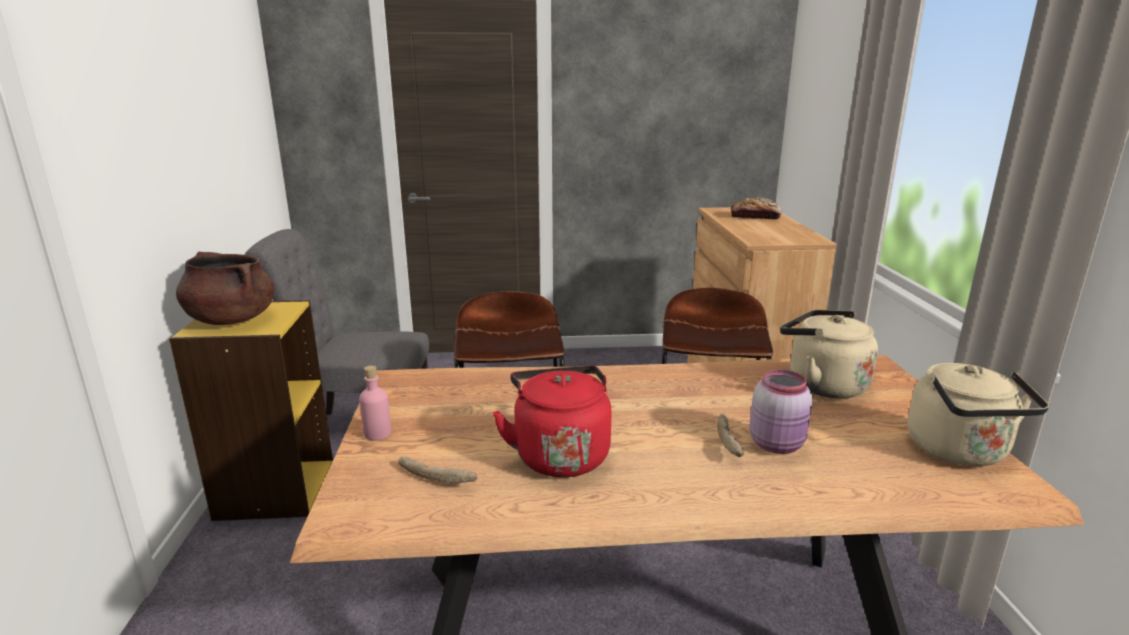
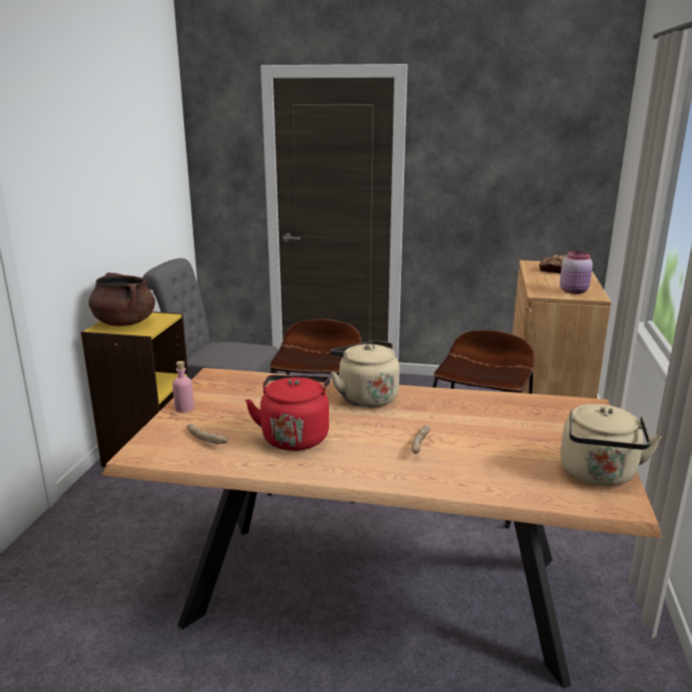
camera: 15 degrees right, 0 degrees up
pink jar [749,369,812,454] -> pink jar moved to [560,251,593,294]
beige kettle [780,310,878,398] -> beige kettle moved to [330,340,400,407]

